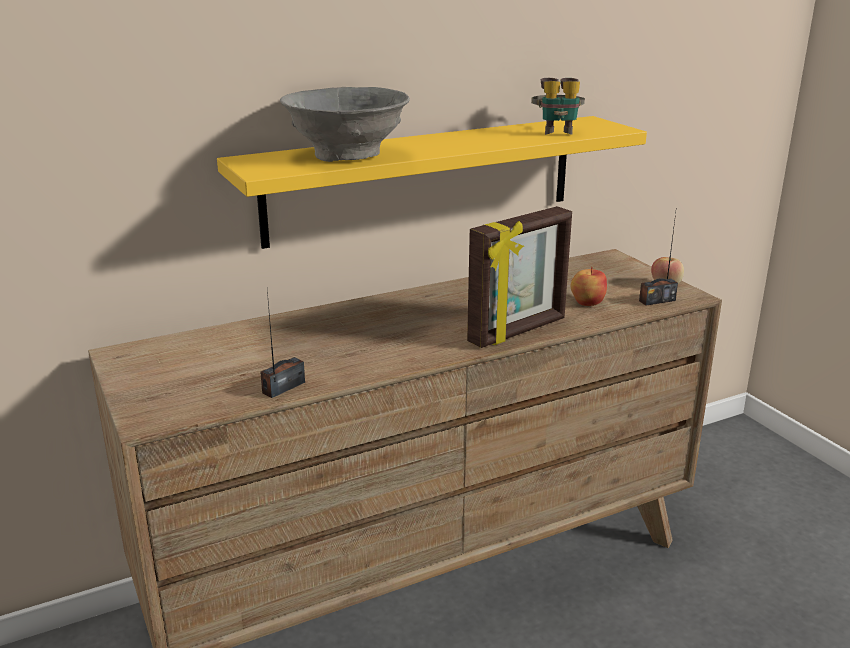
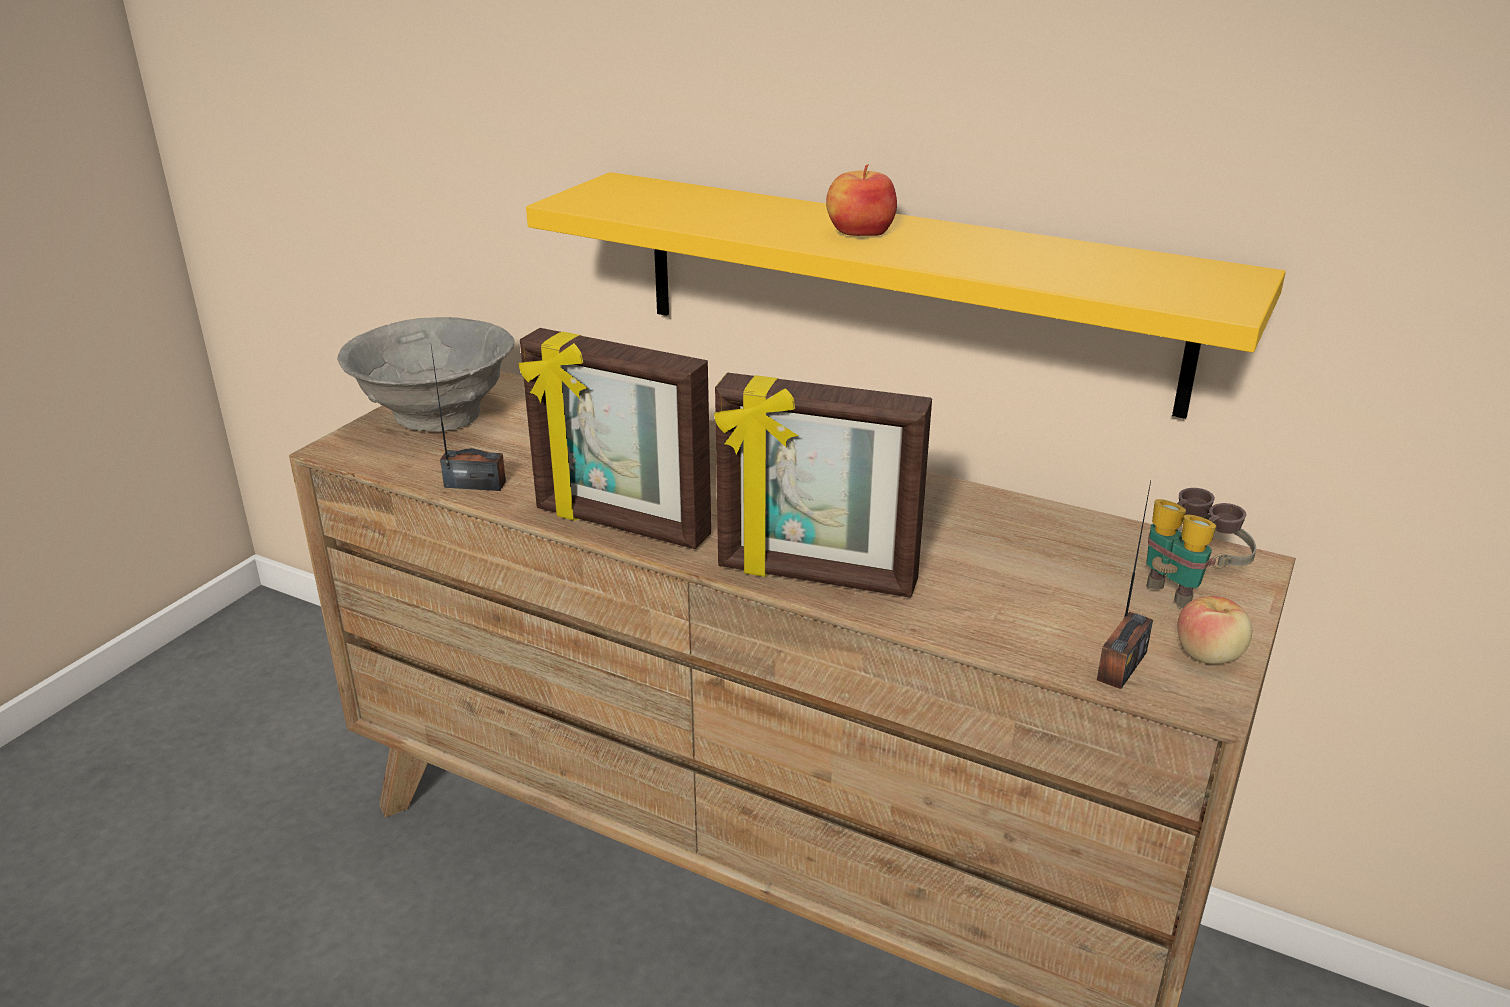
camera: 55 degrees right, 5 degrees up
grey bowl [280,87,410,162] -> grey bowl moved to [337,317,514,432]
binoculars [531,78,585,135] -> binoculars moved to [1146,488,1256,608]
apple [571,267,607,306] -> apple moved to [826,164,897,236]
radio [639,213,678,306] -> radio turned 90 degrees counterclockwise [1097,481,1153,689]
none -> picture frame [519,328,711,549]

